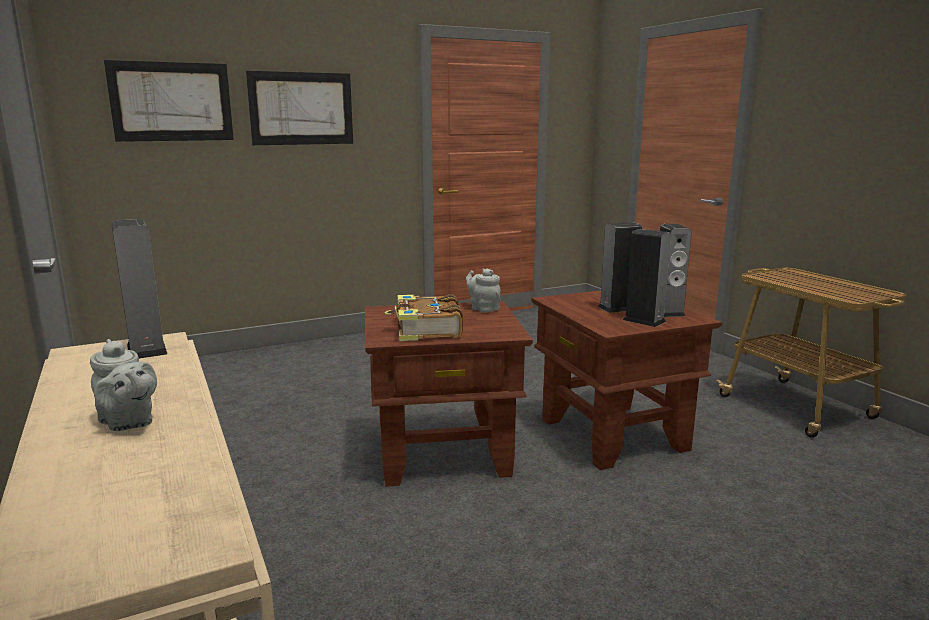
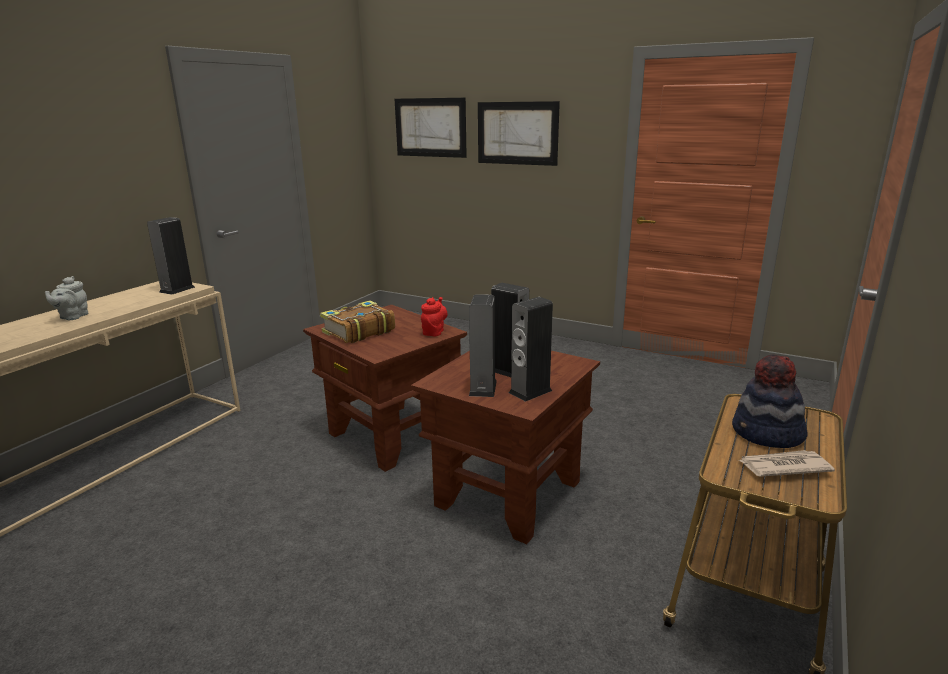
camera: 55 degrees right, 5 degrees up
grey teapot [466,268,501,313] -> red teapot [421,297,448,336]
none -> hat [732,355,807,448]
none -> newspaper [738,450,835,477]

